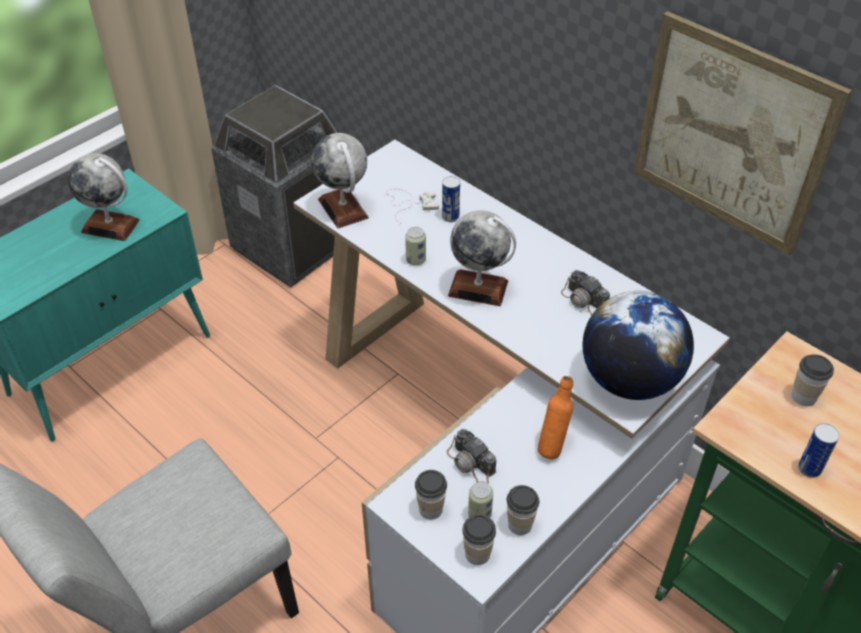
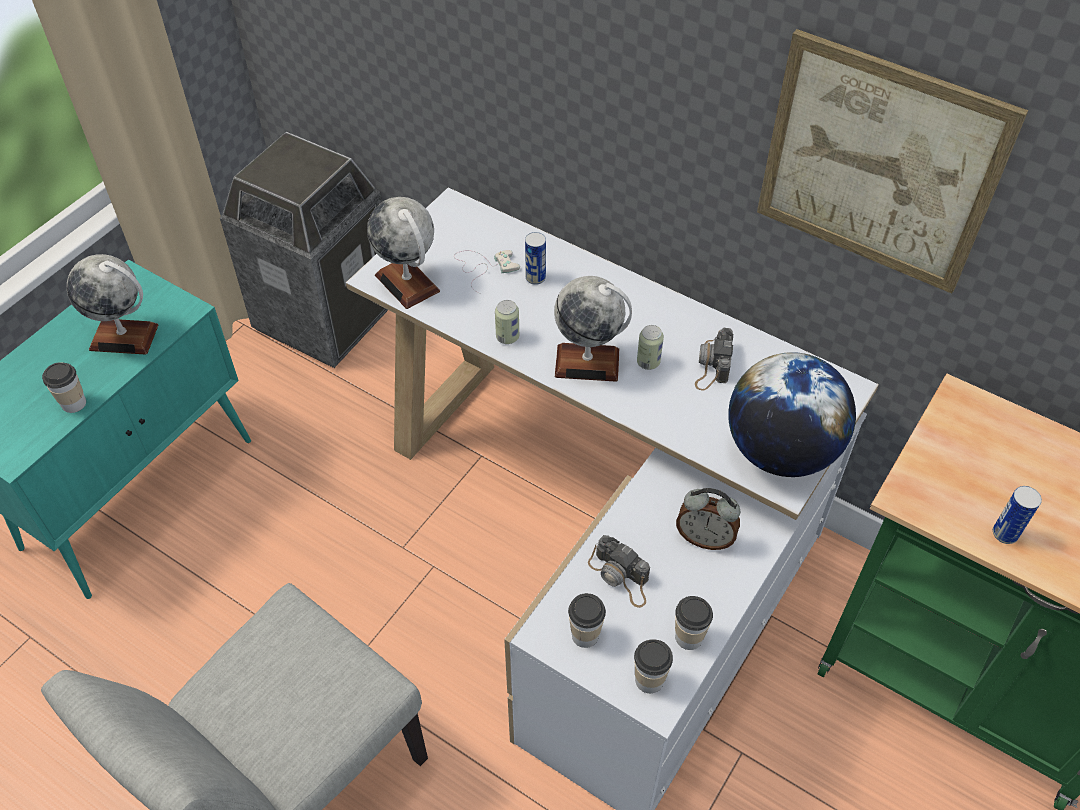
camera: 10 degrees left, 5 degrees up
can [468,481,493,518] -> can moved to [637,325,664,370]
orange bottle [538,376,573,459] -> alarm clock [676,488,740,550]
camera [561,270,610,316] -> camera turned 60 degrees clockwise [695,328,733,391]
cup [791,354,834,406] -> cup moved to [42,362,86,413]

